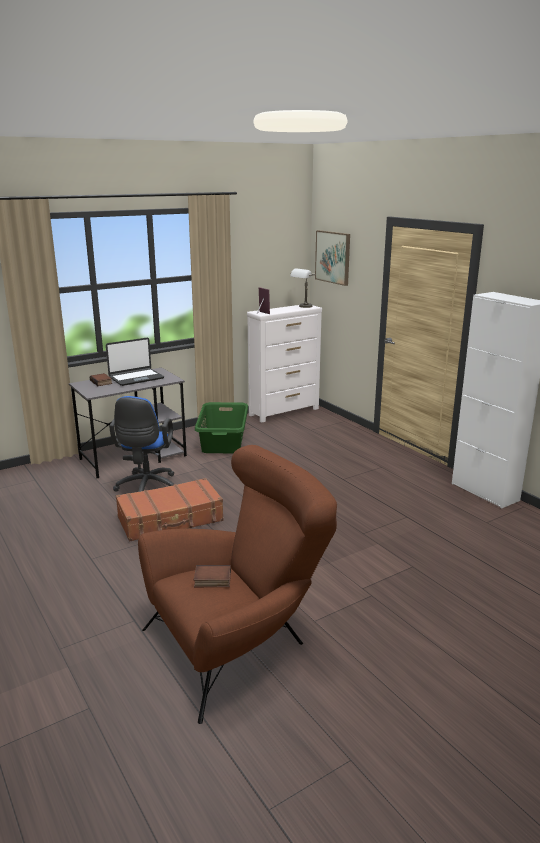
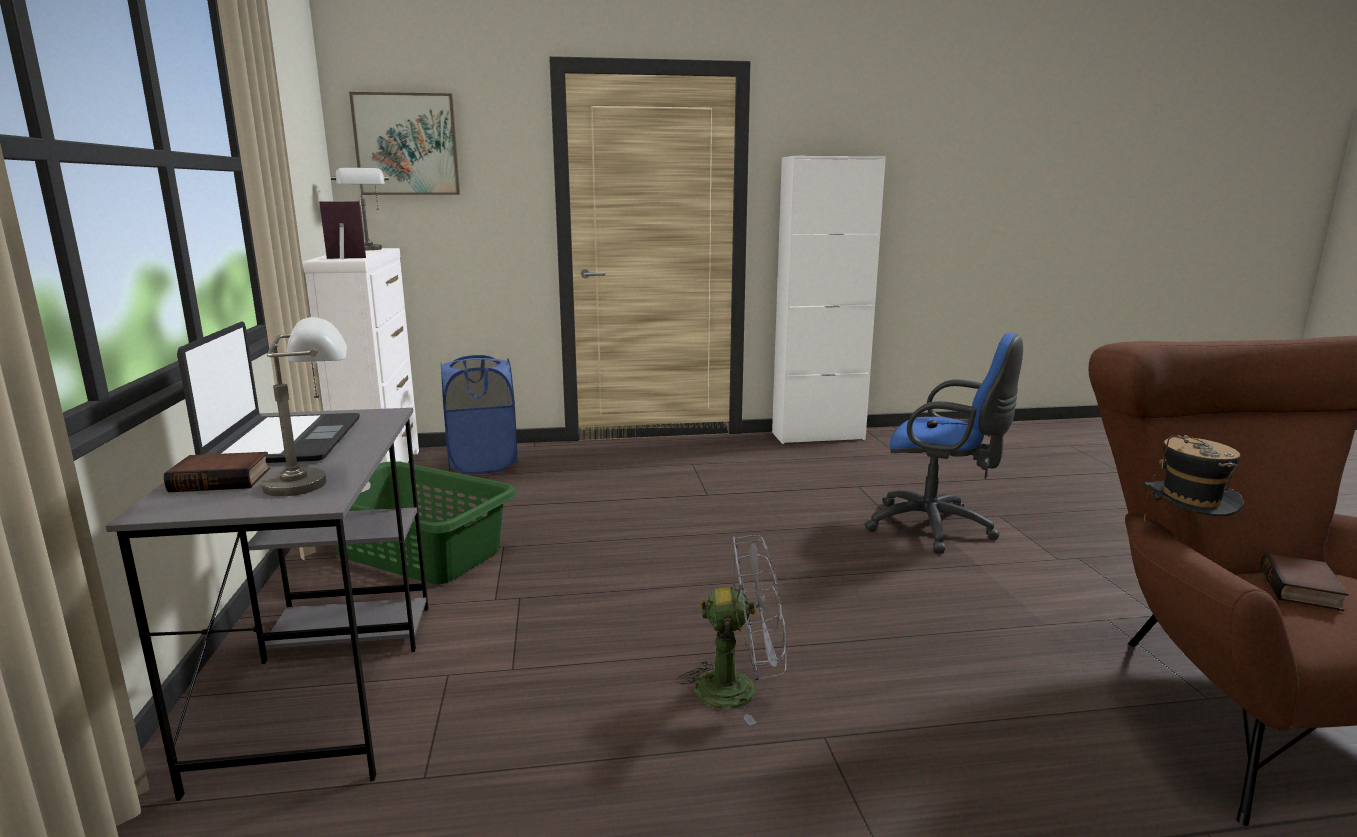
camera: 65 degrees left, 5 degrees down
blue office chair [109,396,174,492] -> blue office chair moved to [864,333,1023,554]
brown suitcase [116,478,224,542] -> grey fan [676,535,787,725]
none -> grey table lamp [261,317,347,496]
none -> blue laundry basket [441,355,517,474]
none -> hat [1143,435,1244,522]

